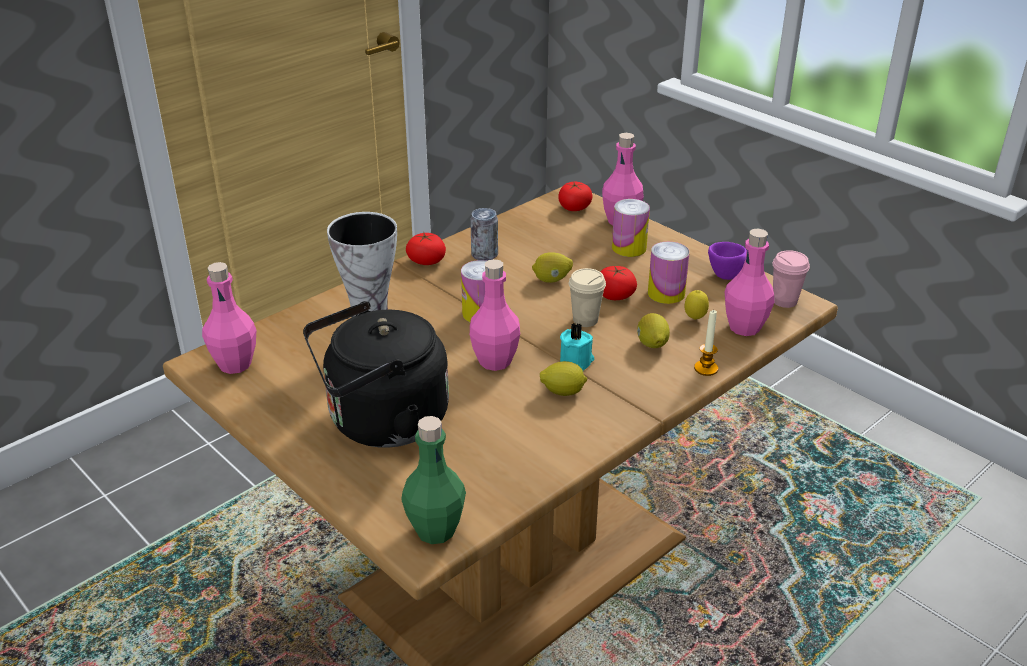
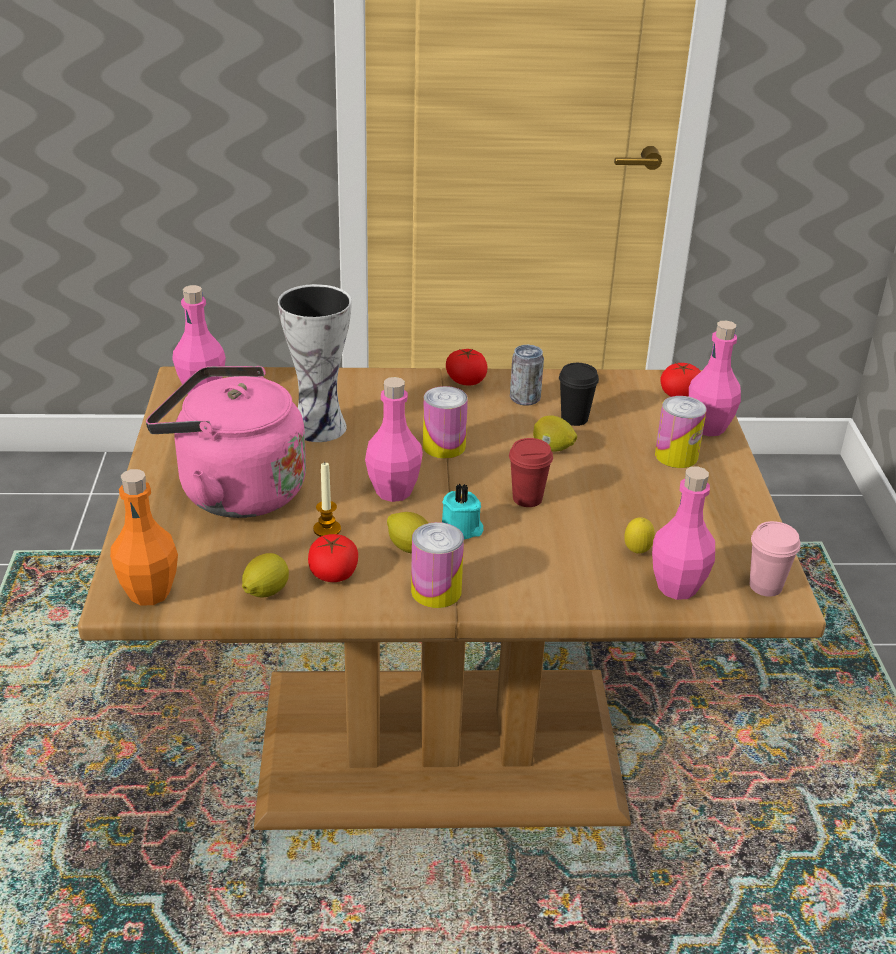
camera: 40 degrees right, 0 degrees up
black kettle [303,301,449,448] -> pink kettle [146,366,306,518]
green bottle [401,416,466,544] -> orange bottle [110,469,178,606]
beige cup [569,268,606,327] -> red cup [509,438,553,507]
tomato [601,266,637,300] -> tomato moved to [308,534,358,582]
lemon [637,313,670,348] -> lemon moved to [242,553,289,598]
can [648,242,689,304] -> can moved to [411,522,464,608]
candle [694,310,718,376] -> candle moved to [313,462,341,537]
purple cup [708,242,747,280] -> none
none -> black cup [559,363,599,426]

